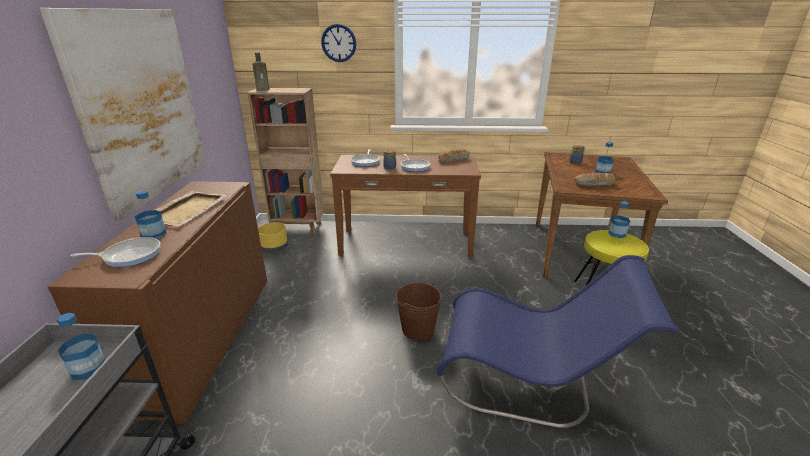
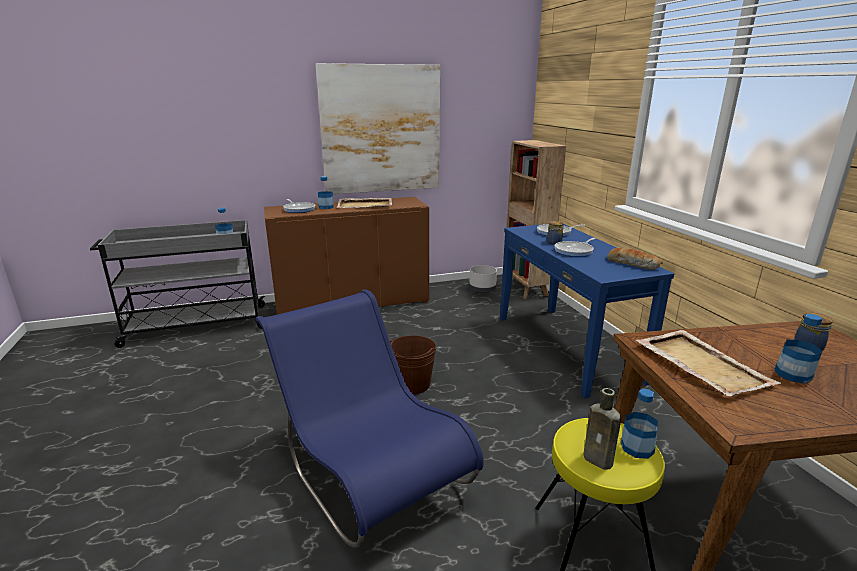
camera: 70 degrees right, 5 degrees down
brown bottle [252,52,270,91] -> brown bottle moved to [583,388,621,470]
yellow planter [258,222,288,253] -> grey planter [469,265,497,293]
wall clock [321,24,356,62] -> none
brown console table [330,155,481,258] -> blue console table [500,224,674,399]
blue chair [437,255,679,428] -> blue chair turned 150 degrees clockwise [256,289,484,548]
bread [574,173,616,186] -> beige tray [636,330,781,396]

